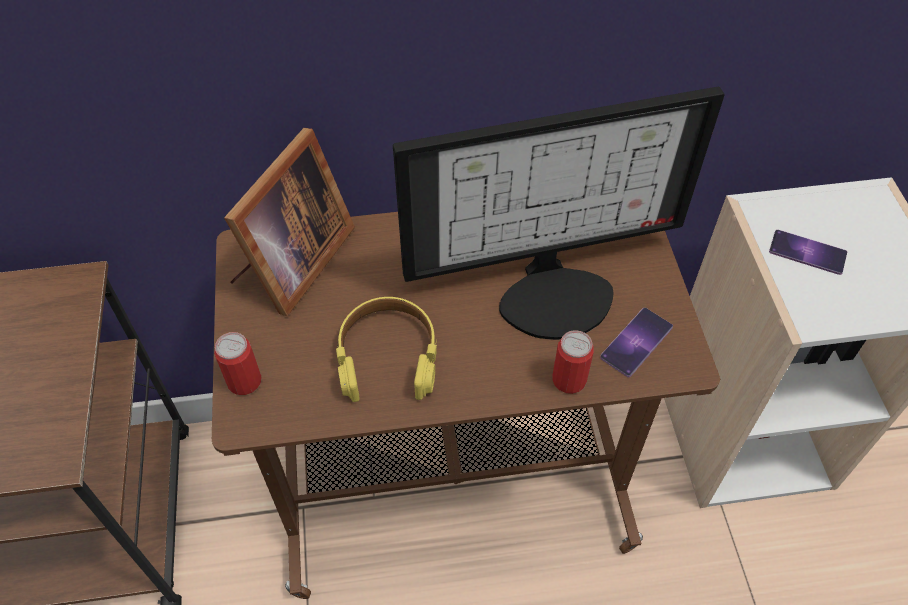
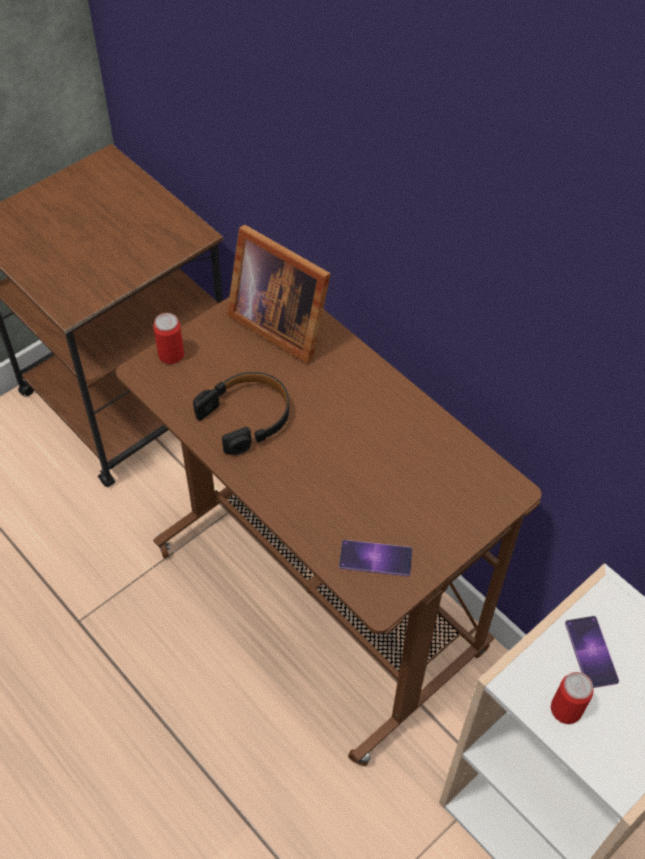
camera: 55 degrees right, 0 degrees up
picture frame [224,128,355,316] -> picture frame turned 45 degrees clockwise [227,225,331,364]
yellow headphones [336,297,437,402] -> black headphones [193,372,289,455]
monitor [393,87,725,340] -> none
can [552,330,594,394] -> can moved to [551,672,594,724]

